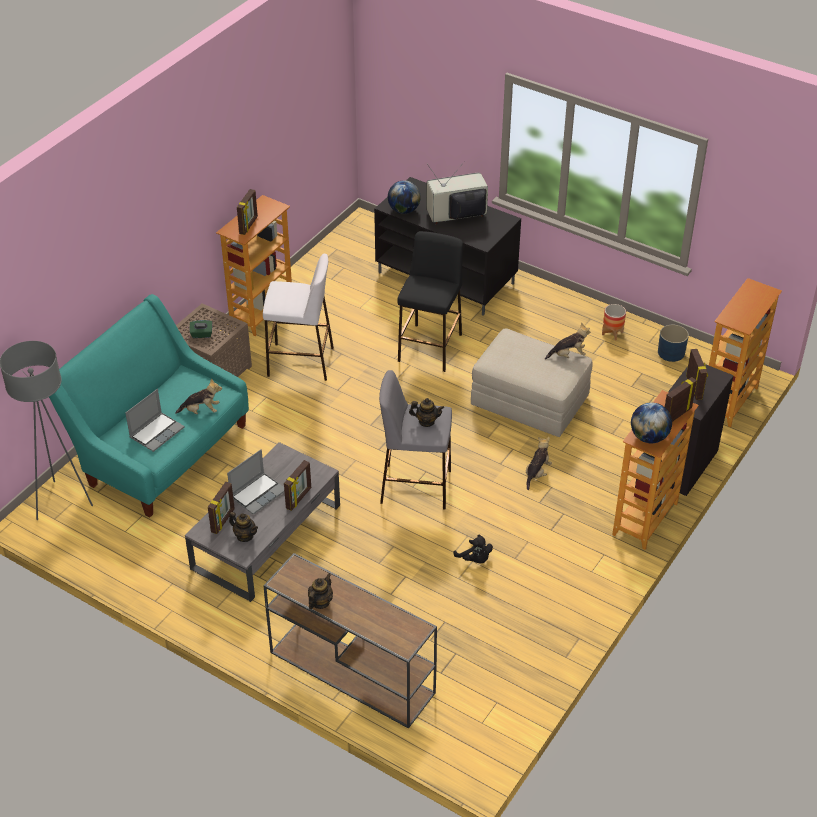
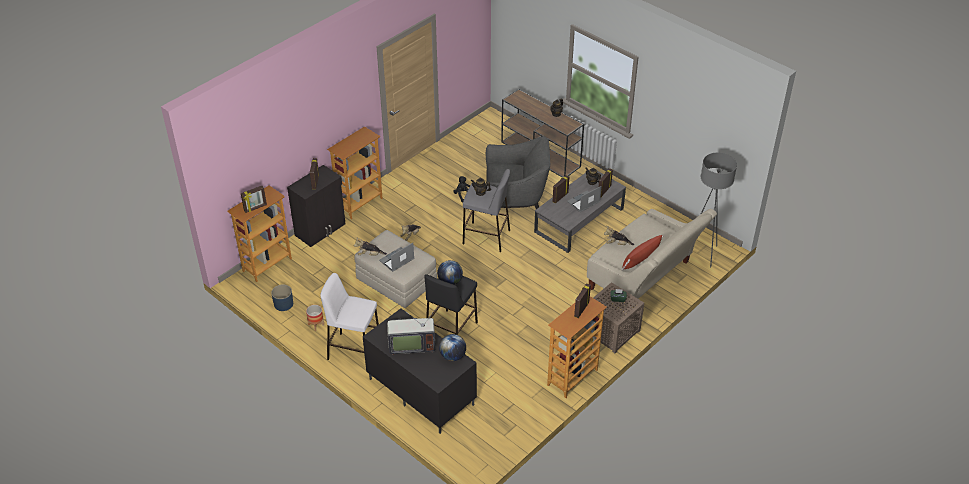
camera: 170 degrees left, 0 degrees up
turquoise sofa [49,294,249,517] -> beige sofa [587,209,717,311]
laptop [125,389,184,452] -> laptop moved to [379,243,414,272]
white stool [263,254,334,381] -> white stool moved to [320,273,379,360]
globe [631,402,672,443] -> globe moved to [437,260,463,285]
picture frame [665,377,697,422] -> picture frame moved to [241,186,267,213]
none -> grey armchair [486,136,550,215]
none -> red pillow [622,235,664,270]

